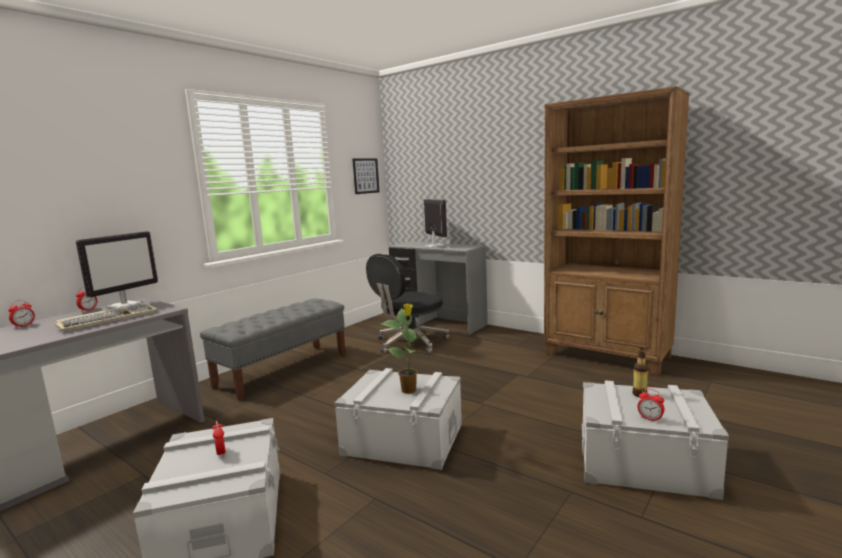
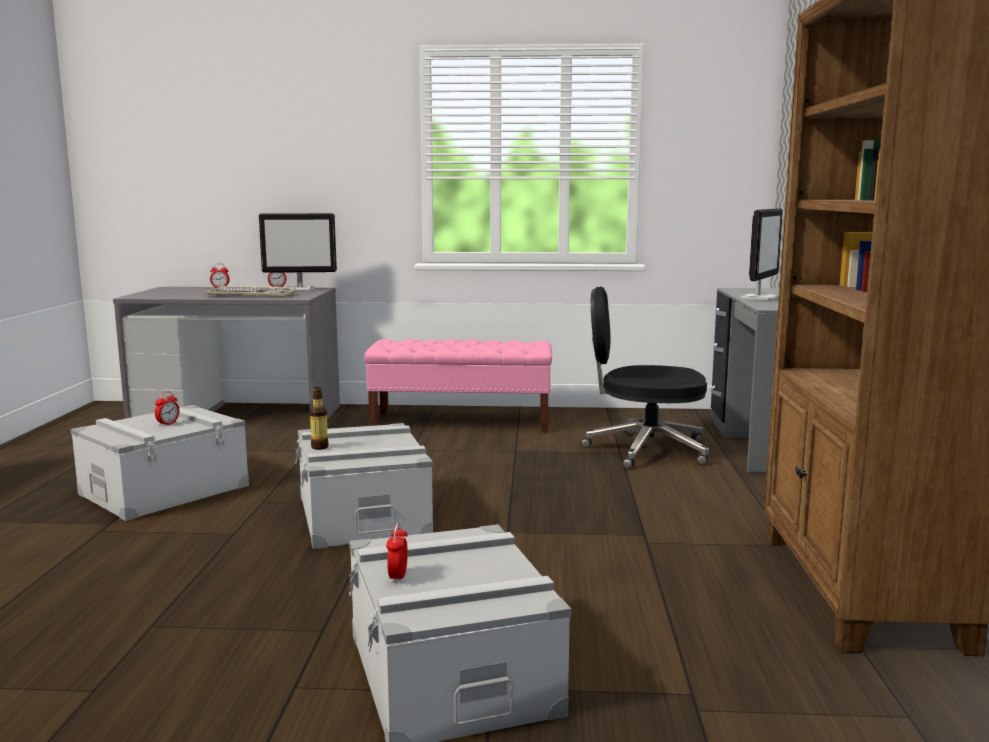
camera: 55 degrees right, 0 degrees up
grey bench [200,299,346,401] -> pink bench [364,339,552,433]
picture [352,158,379,194] -> none
potted plant [380,303,427,394] -> none
bottle [633,348,649,397] -> bottle moved to [310,387,329,450]

